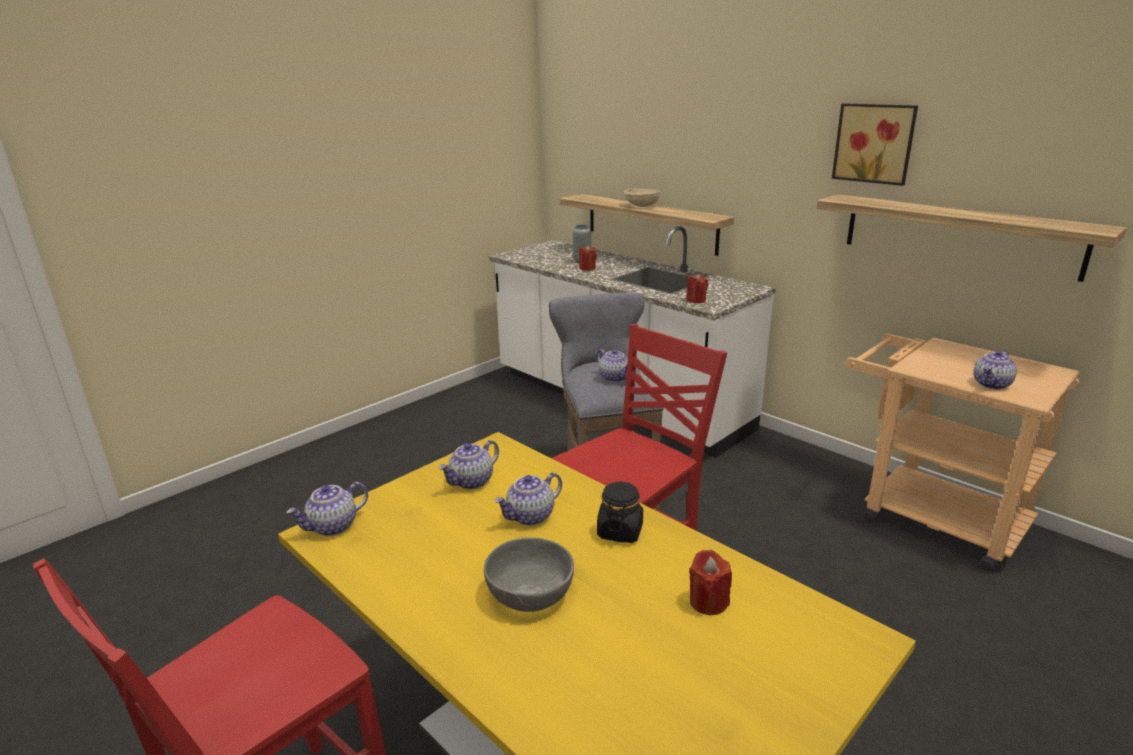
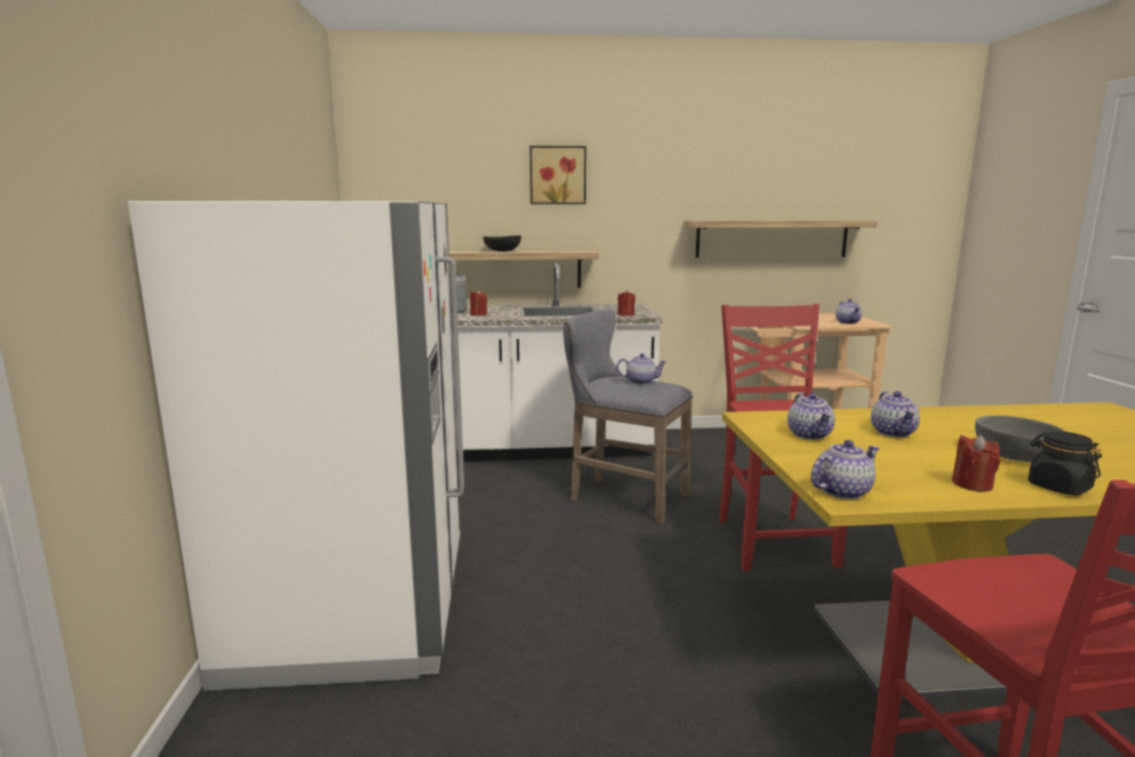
camera: 50 degrees left, 10 degrees down
teapot [287,482,368,536] -> teapot turned 120 degrees counterclockwise [811,440,879,499]
black jar [597,481,643,543] -> black jar moved to [1028,431,1102,496]
beige bowl [623,188,660,207] -> black bowl [483,235,521,252]
red candle [689,550,732,615] -> red candle moved to [952,435,1000,492]
picture [832,103,918,186] -> picture moved to [530,146,586,204]
none -> white fridge [128,201,464,691]

